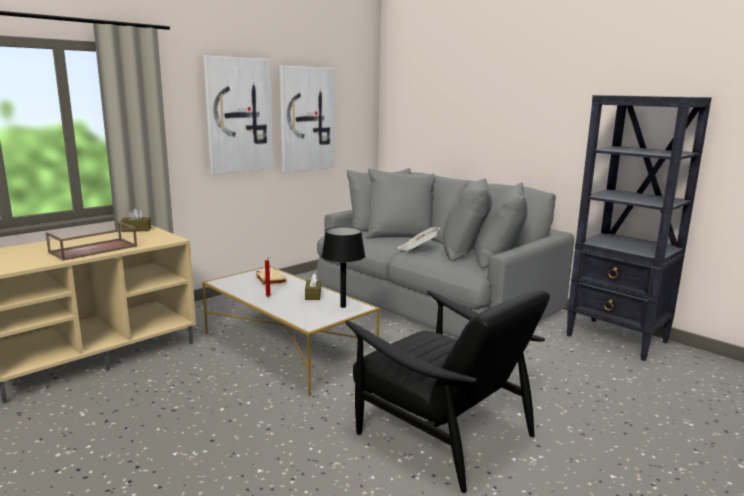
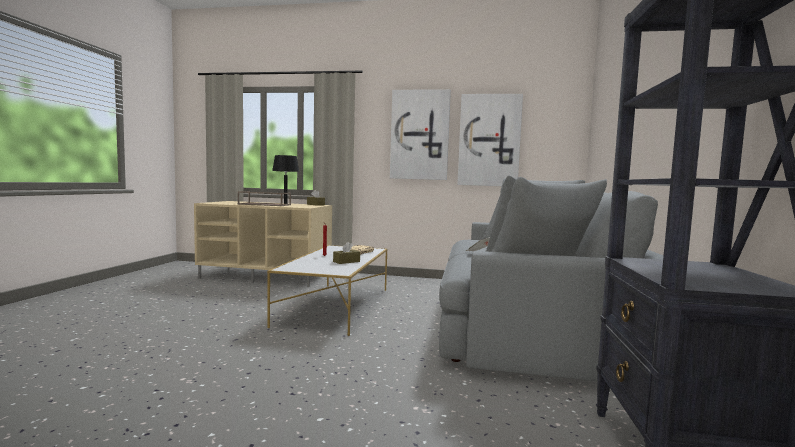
camera: 55 degrees right, 10 degrees down
black table lamp [321,227,365,308] -> black table lamp moved to [272,155,299,204]
black armchair [345,290,550,493] -> none

